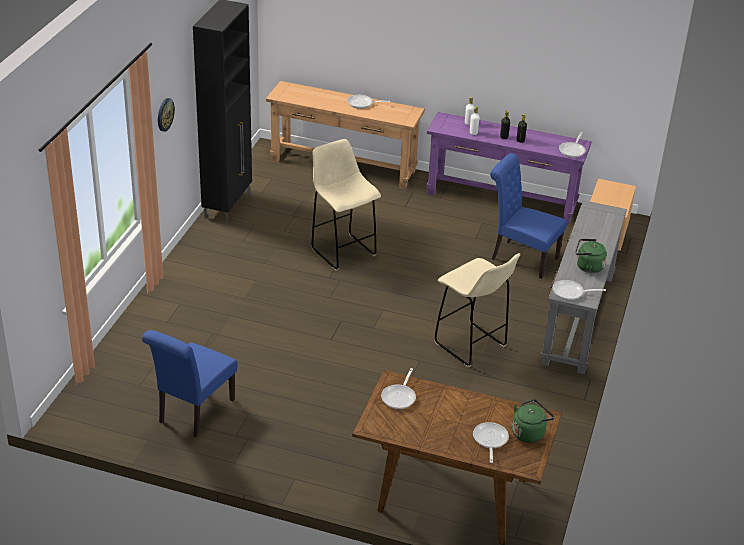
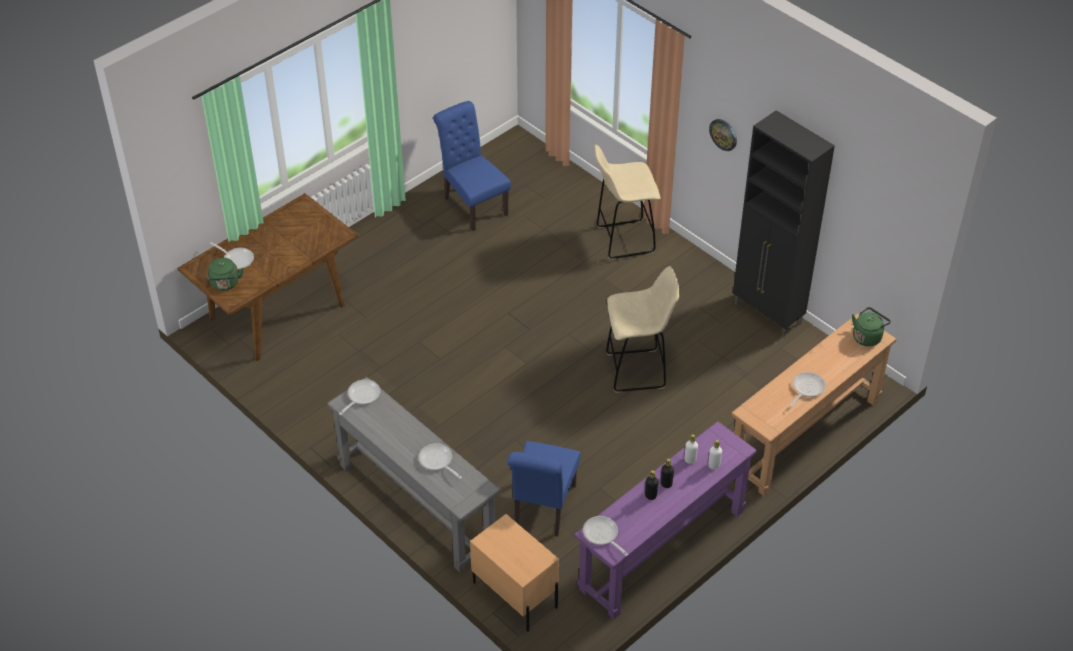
camera: 120 degrees right, 10 degrees up
frying pan [381,368,416,409] -> frying pan moved to [418,443,462,479]
beige stool [434,253,520,368] -> beige stool moved to [594,145,661,260]
blue chair [490,153,567,279] -> blue chair turned 135 degrees clockwise [507,441,581,537]
green kettle [576,239,607,273] -> green kettle moved to [852,307,891,346]

